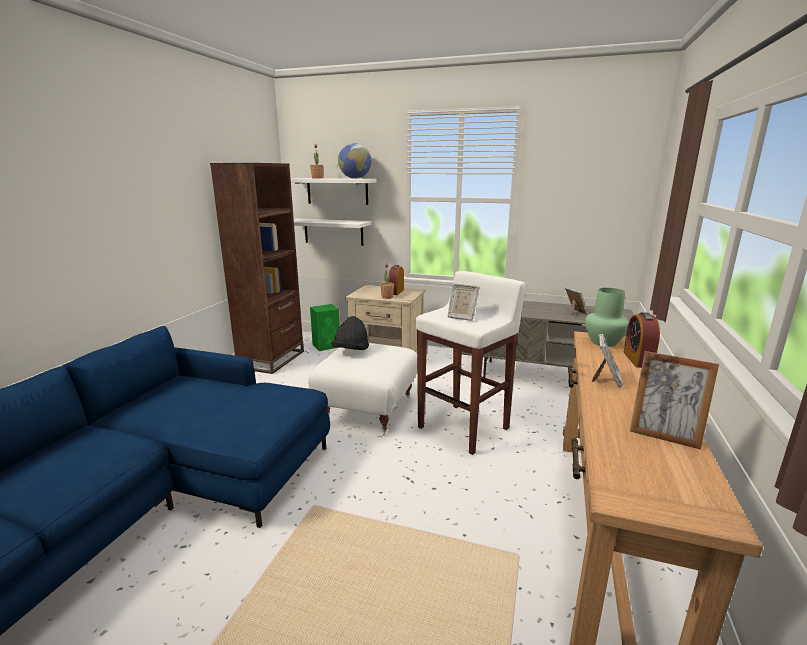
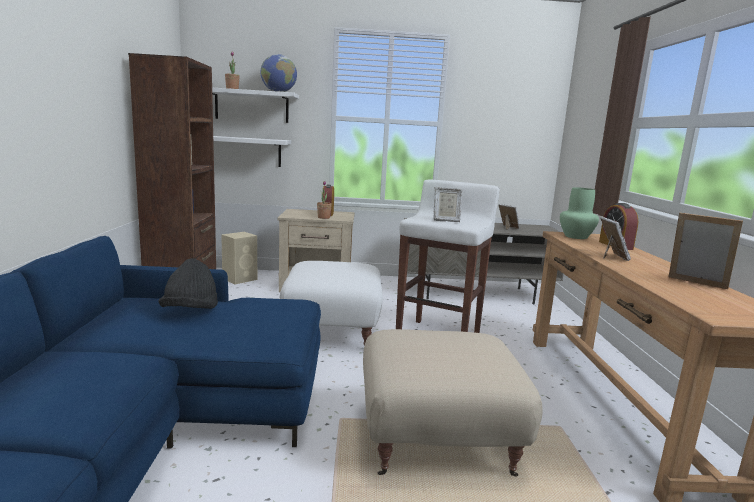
camera: 20 degrees left, 5 degrees down
green speaker [310,304,340,351] -> beige speaker [221,232,257,285]
black hat [331,316,369,350] -> black hat moved to [159,259,218,309]
picture frame [630,351,719,450] -> picture frame turned 150 degrees counterclockwise [669,213,743,289]
none -> beige ottoman [363,329,543,476]

